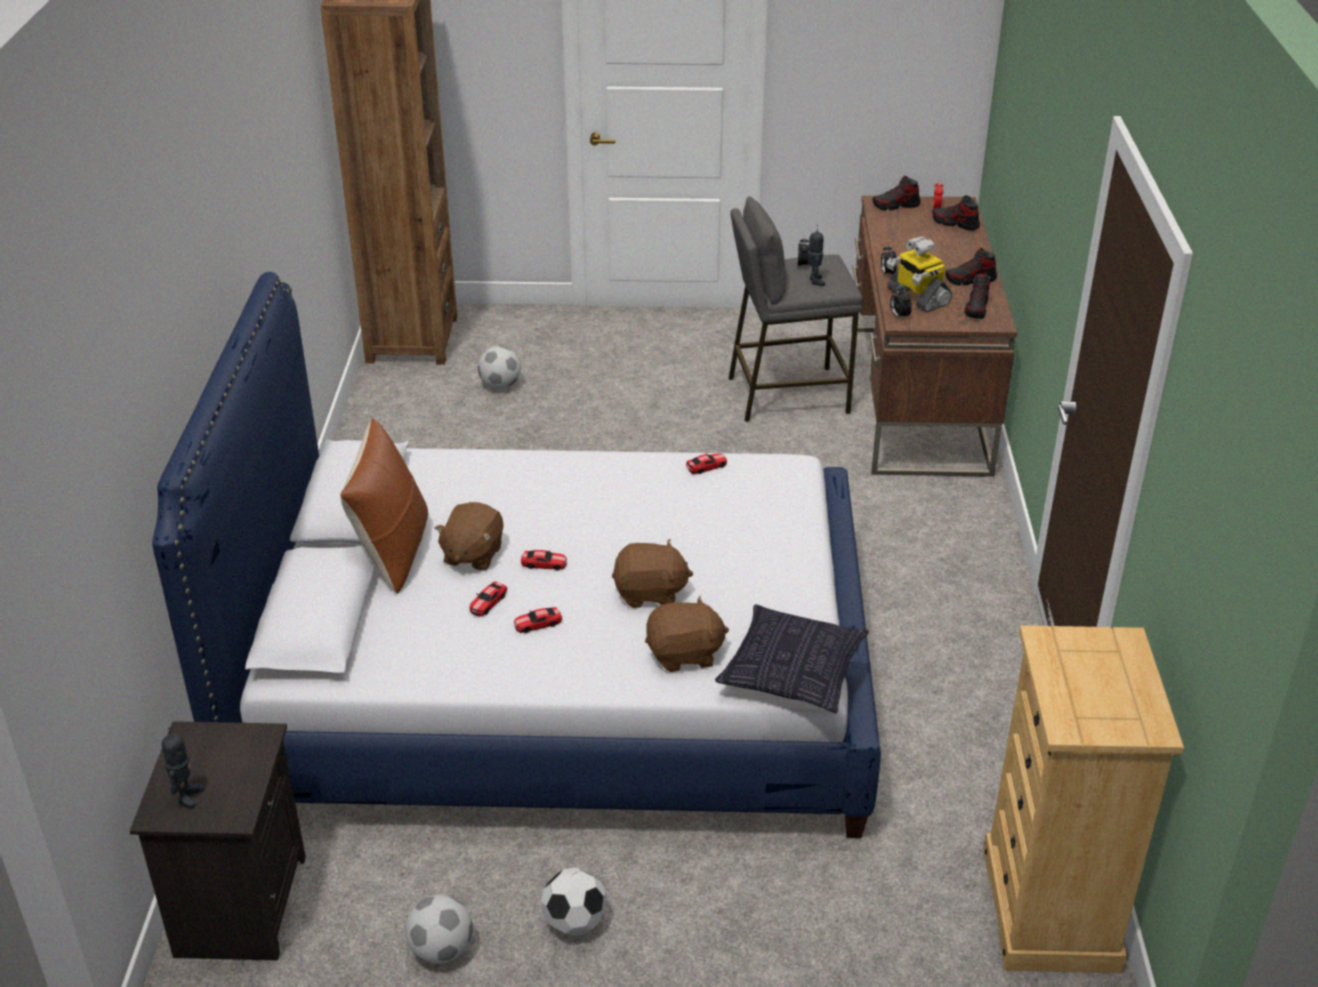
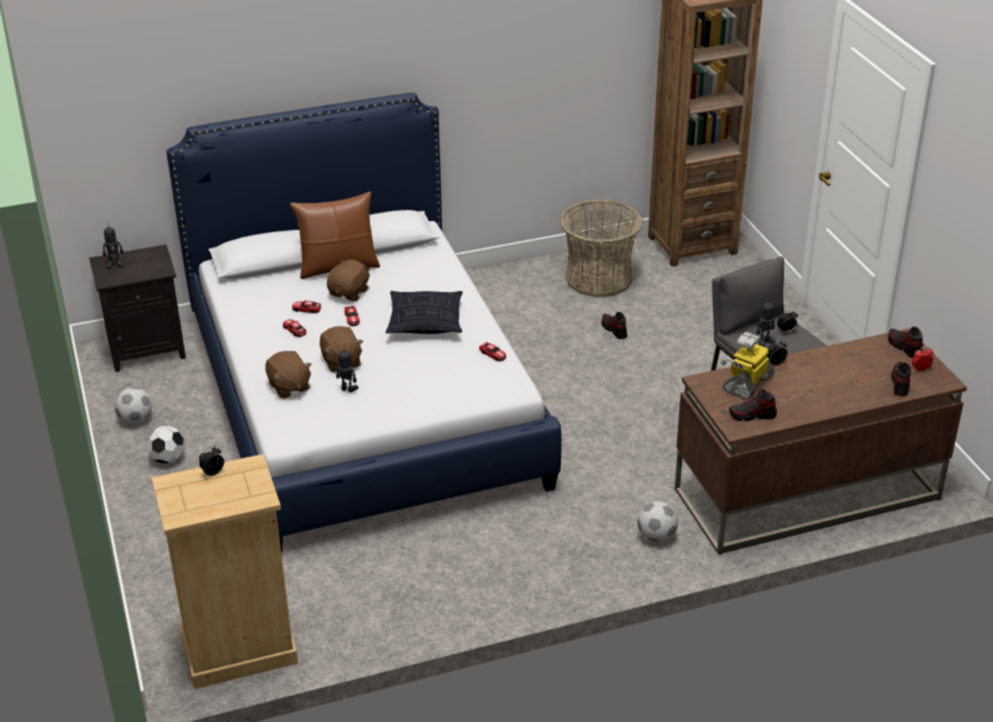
camera: 70 degrees right, 0 degrees up
brown plush toy [435,502,503,571] -> brown plush toy turned 120 degrees clockwise [327,260,370,301]
football [478,346,521,389] -> football moved to [637,501,678,542]
pillow [715,604,869,713] -> pillow moved to [386,291,463,334]
alarm clock [890,285,912,320] -> alarm clock moved to [199,446,224,476]
shoe [945,248,997,285] -> shoe moved to [602,312,628,339]
none -> toy robot [336,350,358,393]
none -> basket [560,200,642,297]

